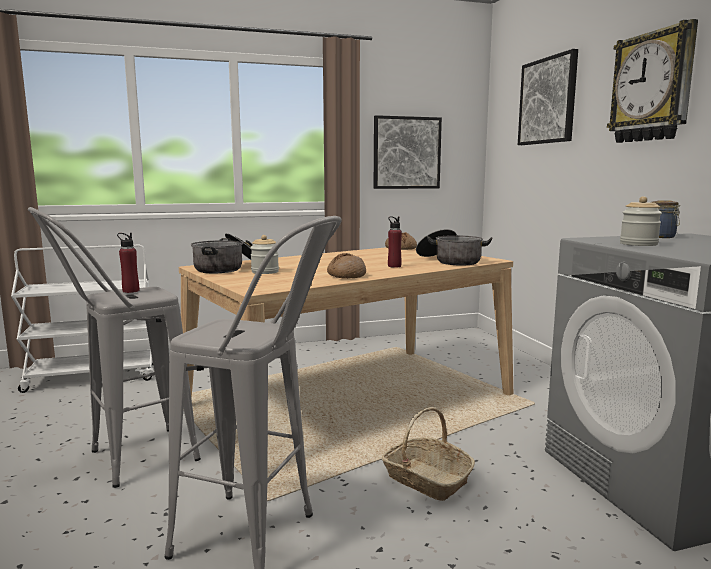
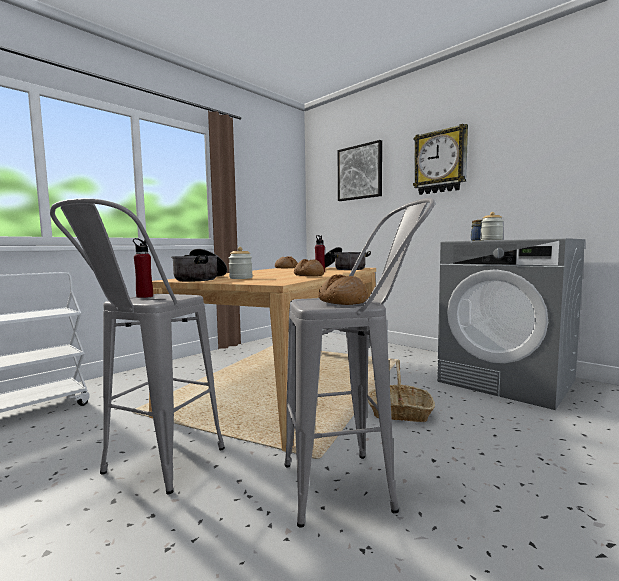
camera: 30 degrees left, 5 degrees down
picture [374,115,442,189] -> none
none -> bread [318,274,368,305]

